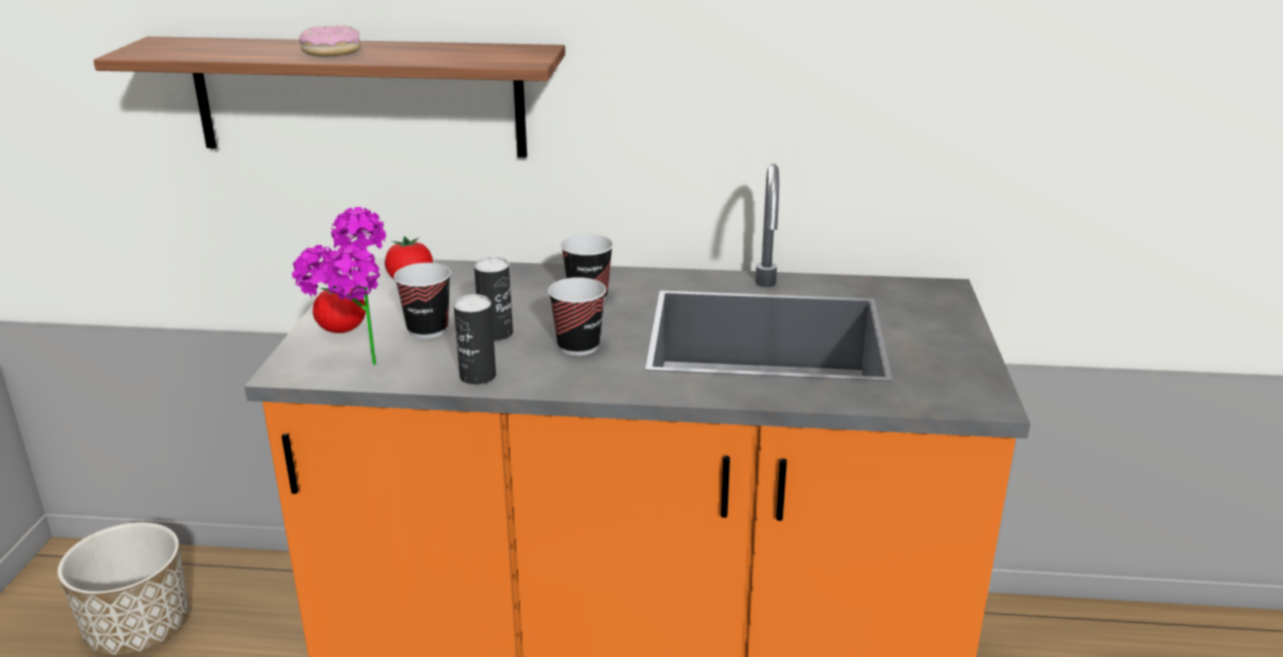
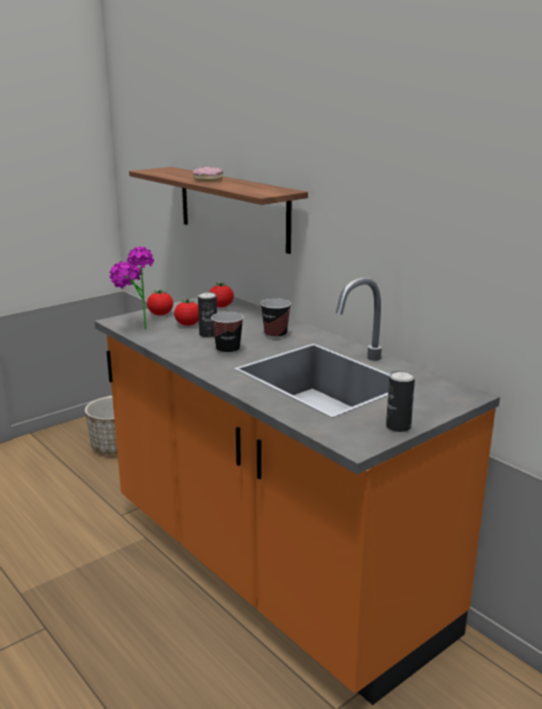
camera: 45 degrees right, 5 degrees down
cup [394,263,451,339] -> tomato [174,298,199,326]
can [454,294,496,385] -> can moved to [386,370,415,432]

